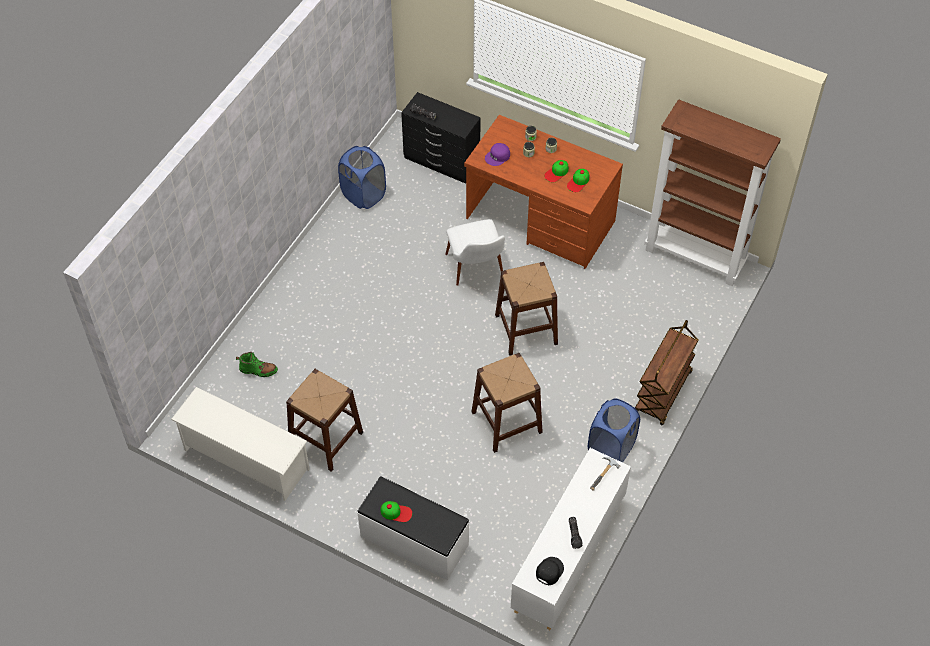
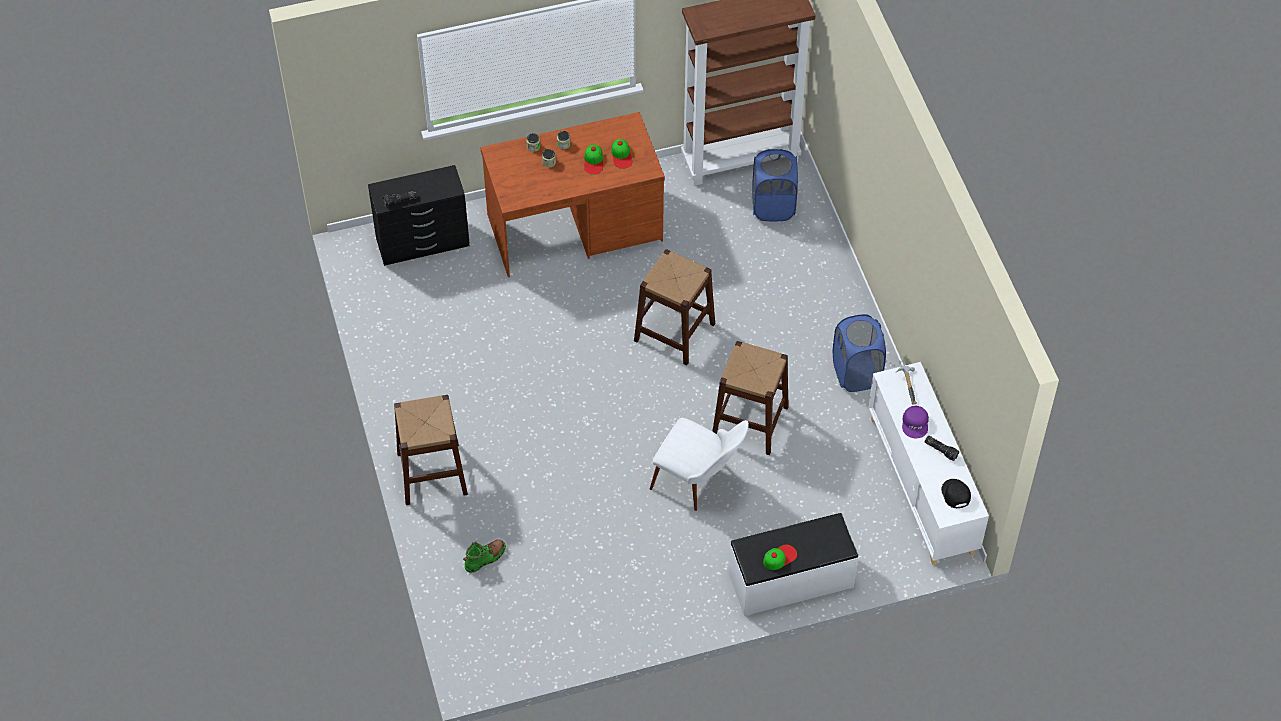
camera: 45 degrees left, 0 degrees up
white shoe rack [171,387,310,501] -> none
brown stool [286,369,363,472] -> brown stool moved to [394,395,468,505]
blue laundry basket [338,146,386,209] -> blue laundry basket moved to [752,149,798,221]
white chair [445,219,505,286] -> white chair moved to [650,418,749,511]
purple cap [485,143,510,166] -> purple cap moved to [902,406,929,438]
brown cart [635,320,699,426] -> none

